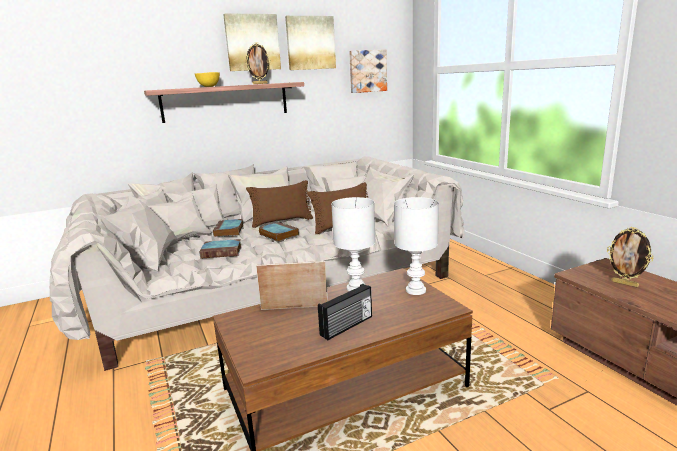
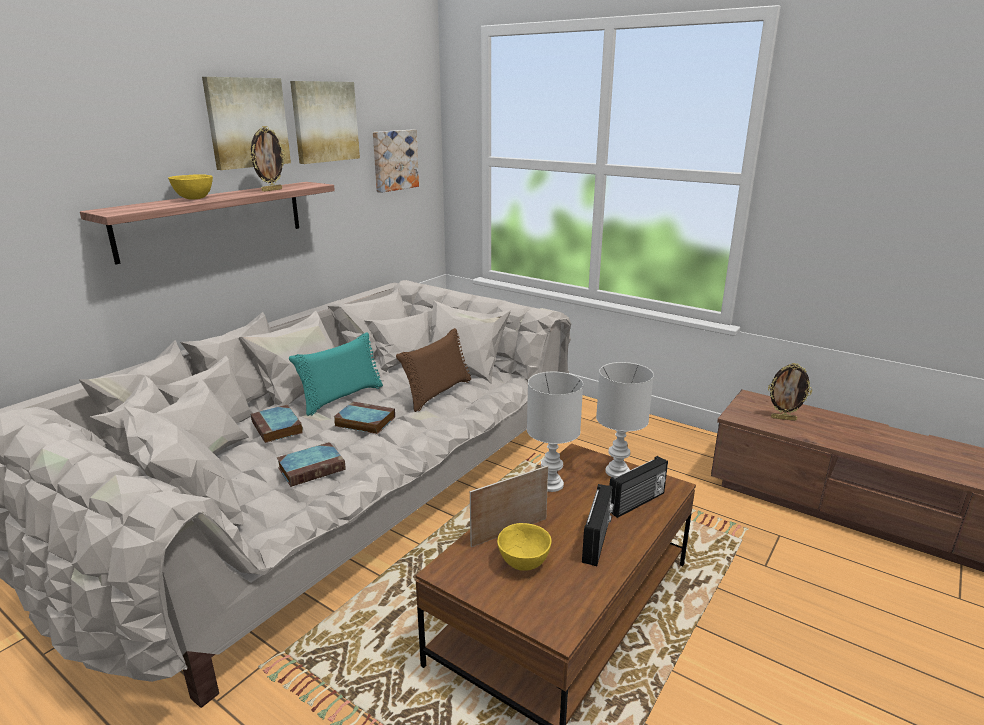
camera: 30 degrees left, 5 degrees up
brown pillow [246,180,313,228] -> turquoise pillow [289,332,383,416]
none -> yellow bowl [497,523,552,571]
none -> radio [609,456,668,518]

